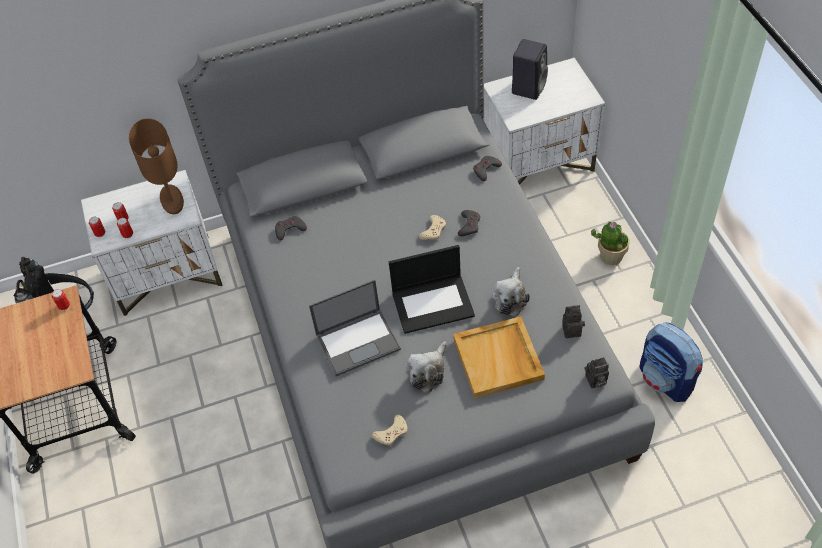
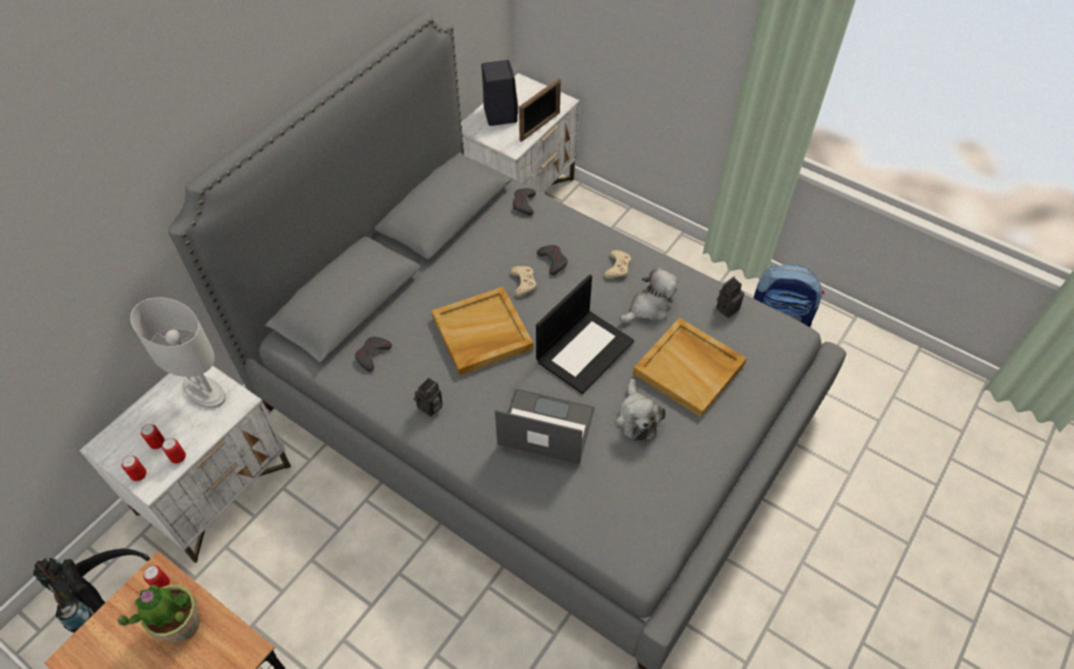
camera: 40 degrees left, 0 degrees up
brown table lamp [129,118,184,214] -> white table lamp [130,297,226,408]
laptop [309,280,401,376] -> laptop turned 105 degrees counterclockwise [495,389,595,464]
beige game controller [372,415,408,446] -> beige game controller moved to [604,250,631,279]
plush toy [492,267,530,316] -> plush toy turned 105 degrees counterclockwise [619,268,677,324]
camera [585,357,609,388] -> camera moved to [414,378,443,417]
potted plant [591,221,630,265] -> potted plant moved to [117,585,200,642]
none -> beige tray [431,287,534,376]
none -> picture frame [519,78,561,142]

